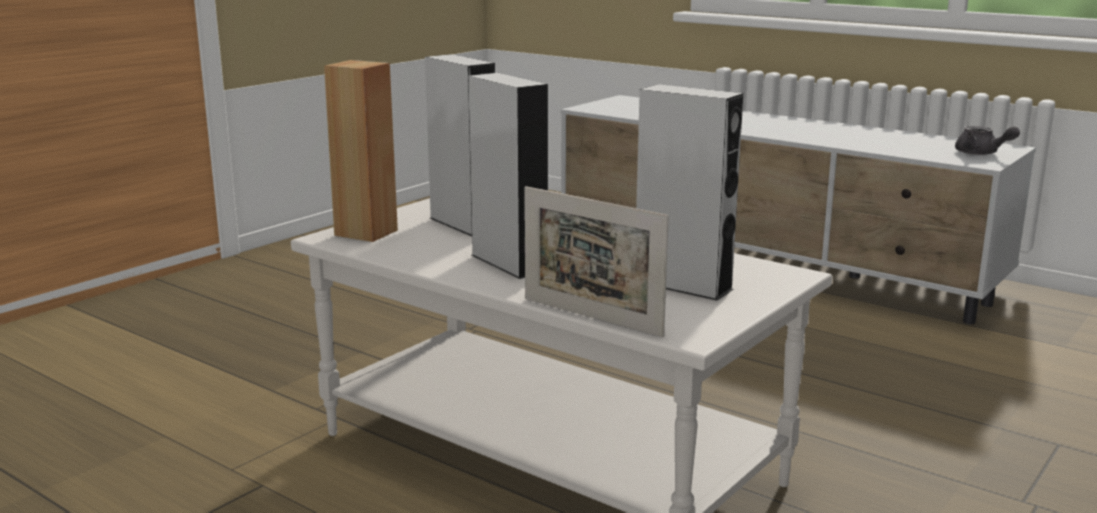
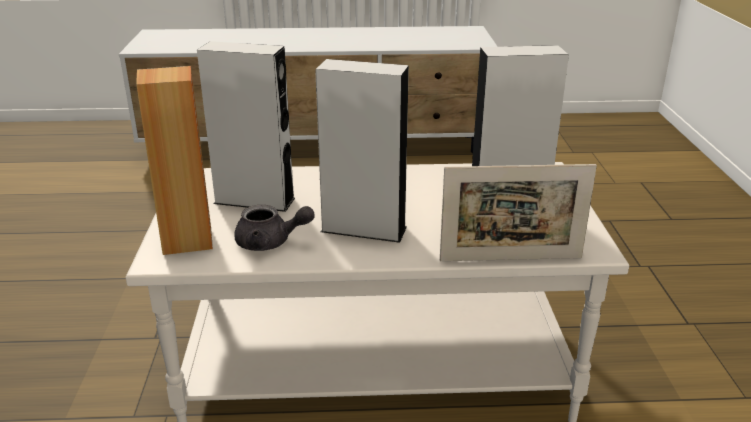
camera: 40 degrees left, 10 degrees up
grey teapot [955,126,1020,155] -> grey teapot moved to [234,205,315,251]

